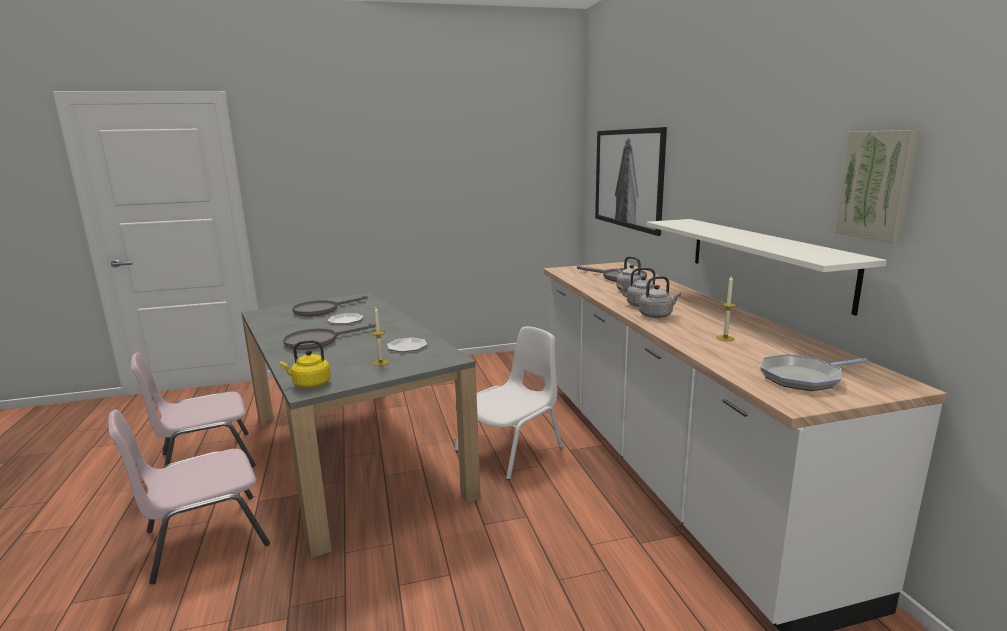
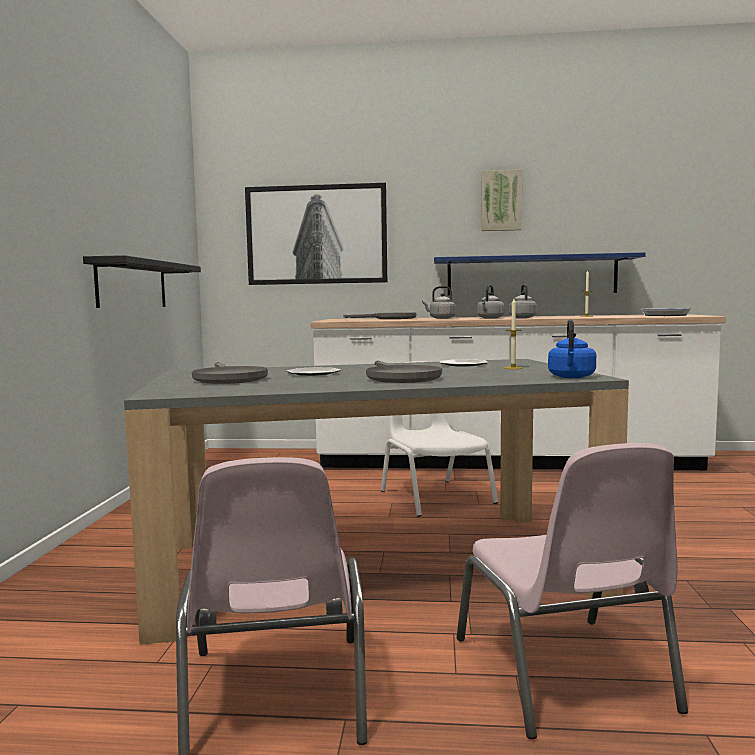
camera: 70 degrees left, 10 degrees down
yellow kettle [280,340,331,388] -> blue kettle [548,319,596,378]
white shelf [647,219,887,316] -> blue shelf [434,252,646,296]
picture [835,130,921,243] -> picture moved to [481,169,522,231]
none -> black shelf [83,255,201,308]

